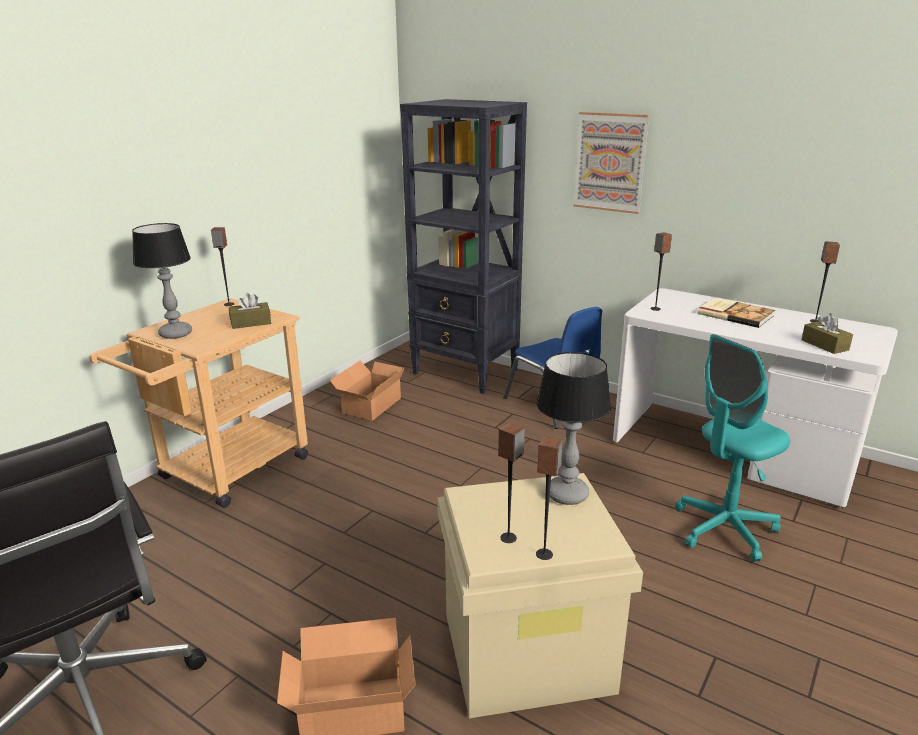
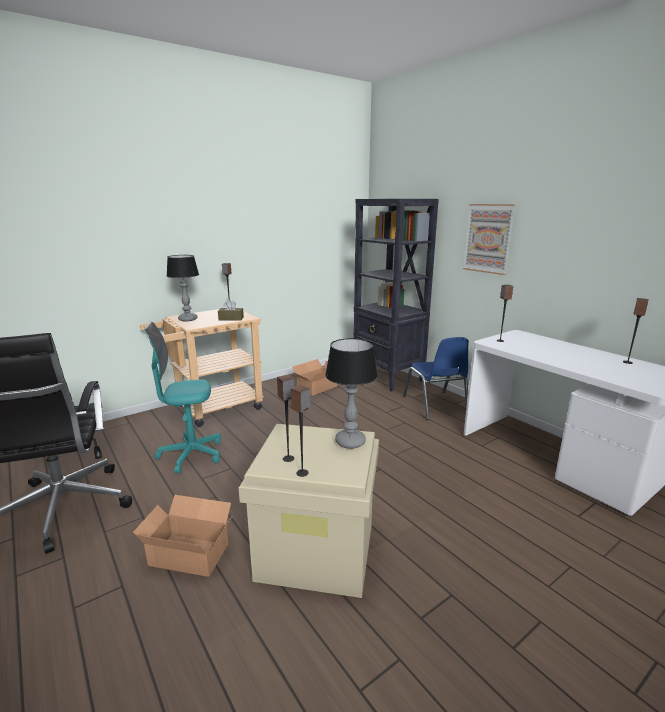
camera: 20 degrees right, 5 degrees down
turquoise office chair [675,334,790,562] -> turquoise office chair moved to [144,321,221,474]
book [698,297,775,328] -> none
brown tissue box [802,313,853,354] -> none

